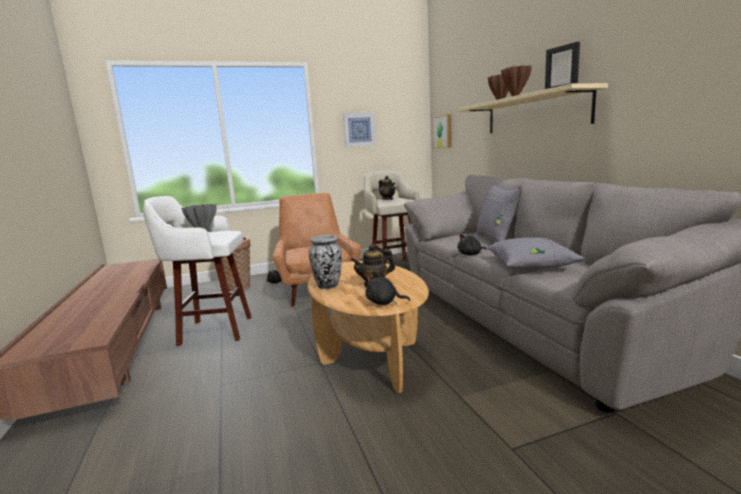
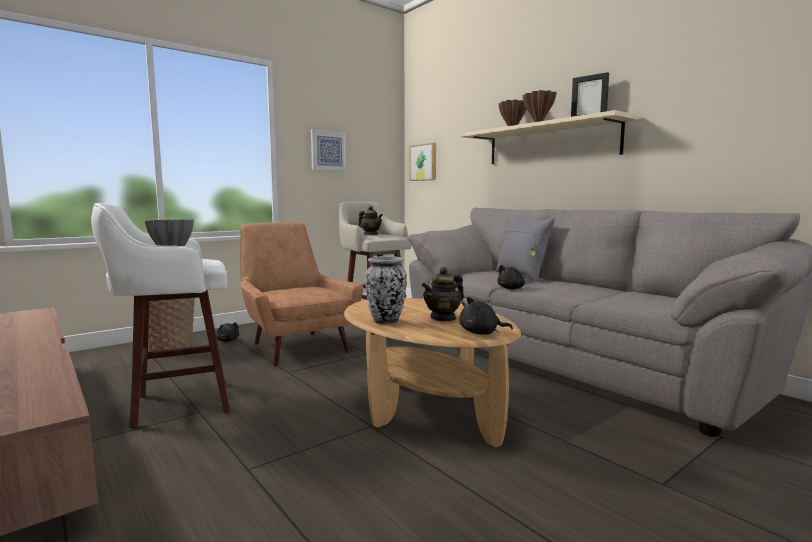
camera: 20 degrees left, 5 degrees down
grey pillow [487,237,584,270] -> none

